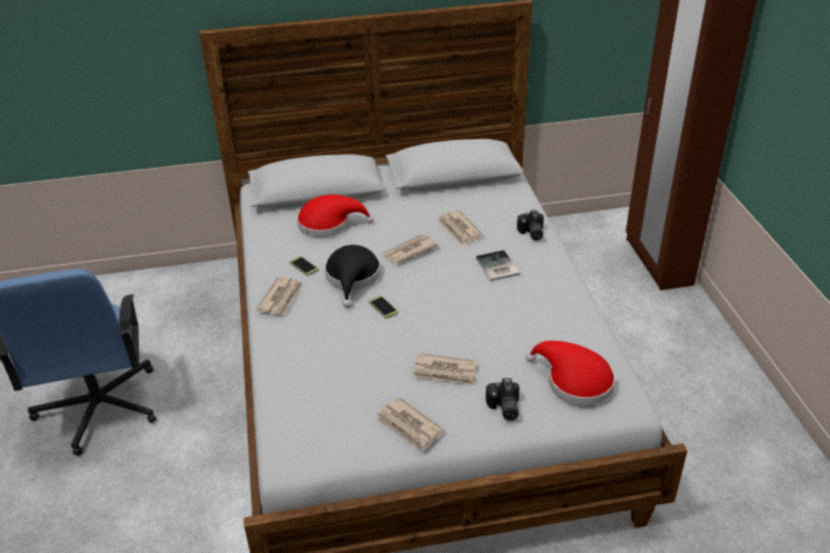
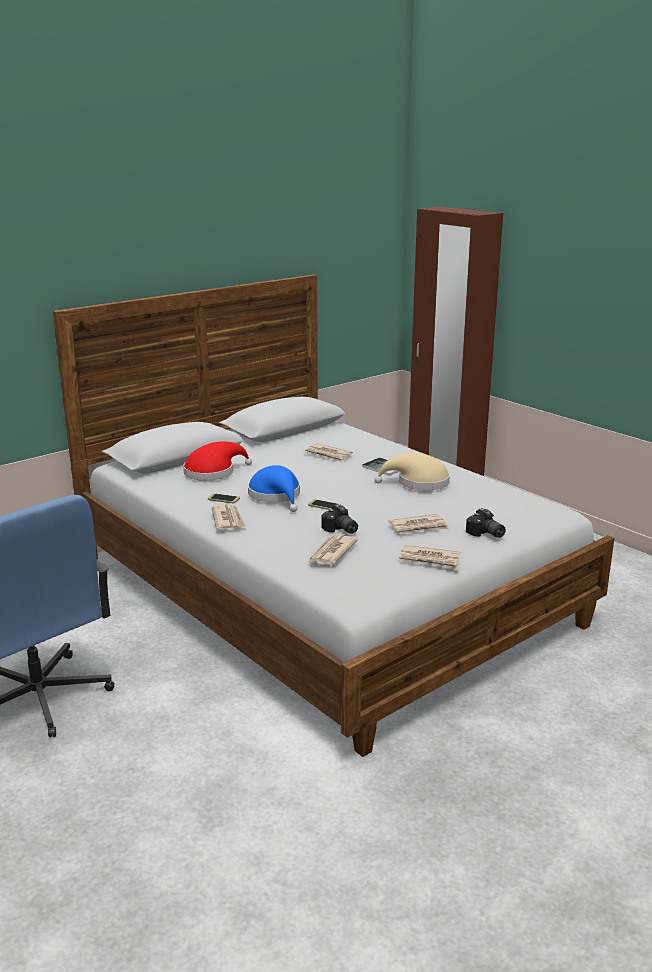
camera: 30 degrees left, 15 degrees down
black hat [325,245,380,307] -> blue hat [248,465,300,512]
newspaper [381,234,438,264] -> newspaper moved to [308,535,358,565]
camera [517,210,544,241] -> camera moved to [321,504,358,534]
red hat [526,341,615,406] -> none
none -> beige hat [375,453,450,491]

